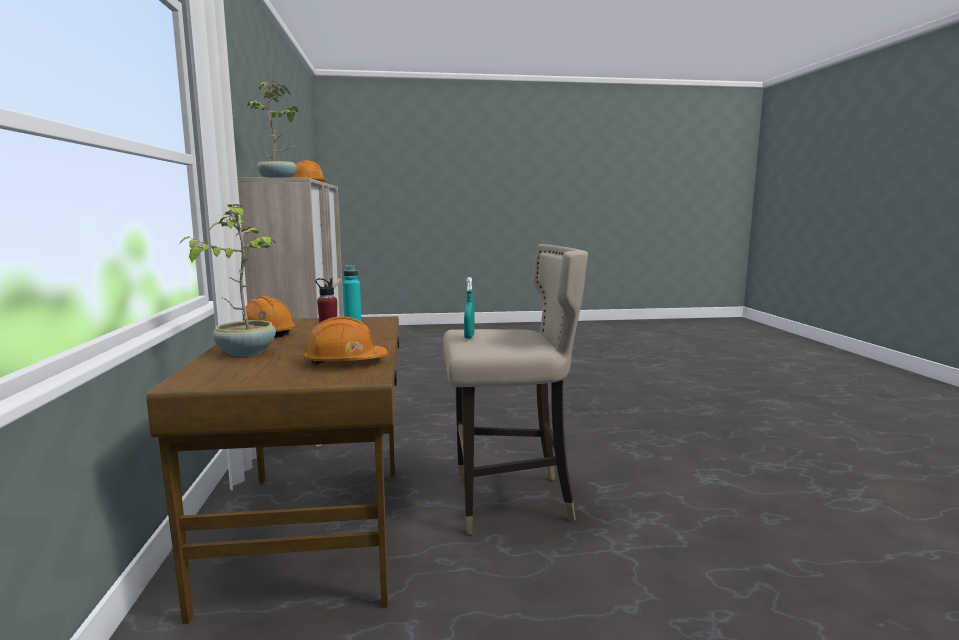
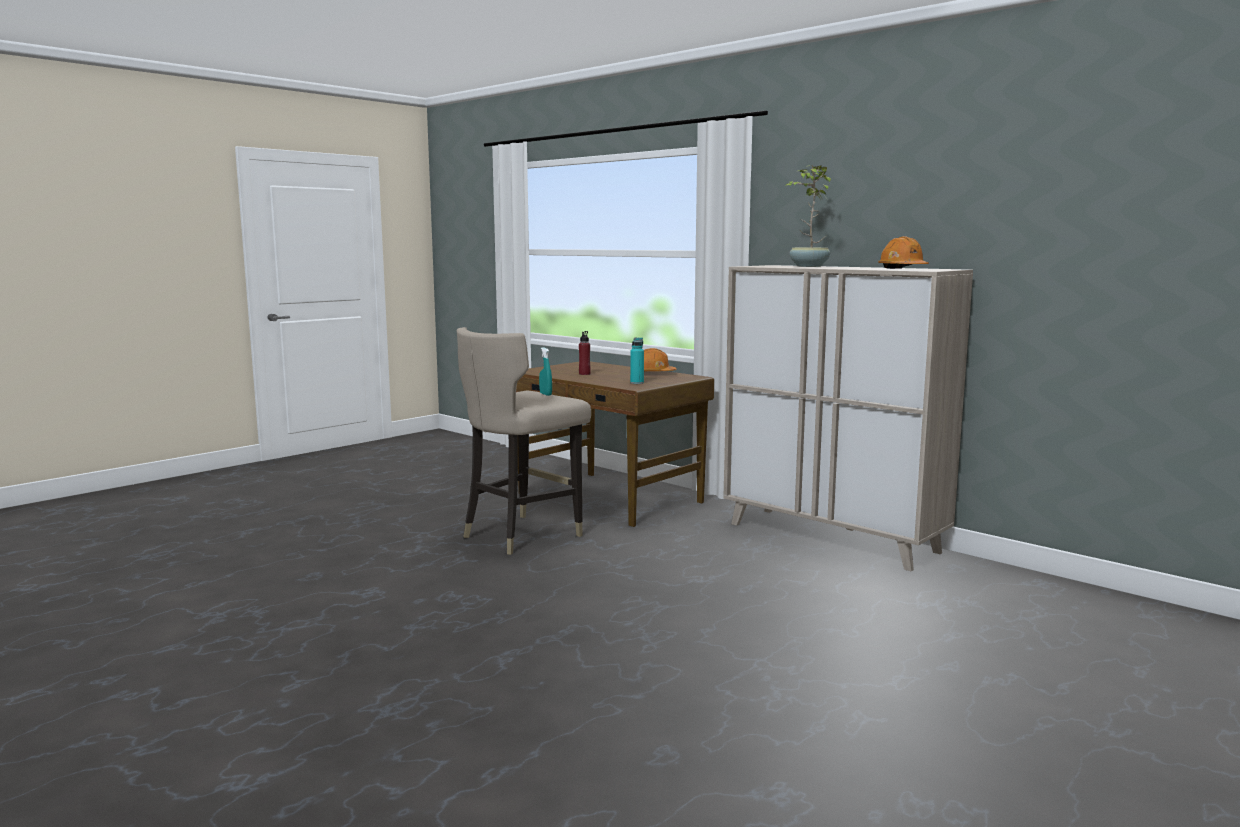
camera: 140 degrees right, 0 degrees up
potted plant [179,204,278,356] -> none
orange hard hat [303,316,388,365] -> none

